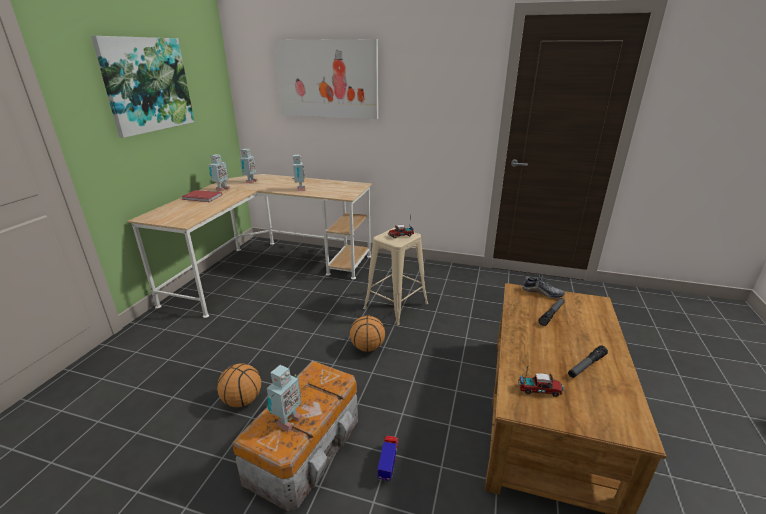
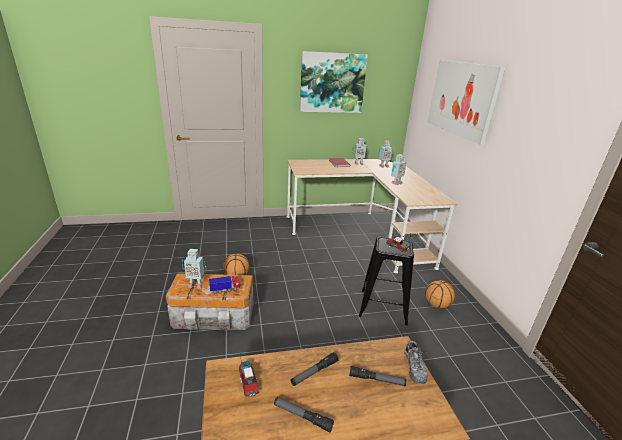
camera: 60 degrees right, 0 degrees up
basketball [350,316,385,352] -> basketball moved to [426,280,455,309]
beige stool [363,228,428,325] -> black stool [359,237,414,325]
toy truck [377,436,399,481] -> toy truck moved to [209,276,240,294]
none -> flashlight [291,352,339,386]

